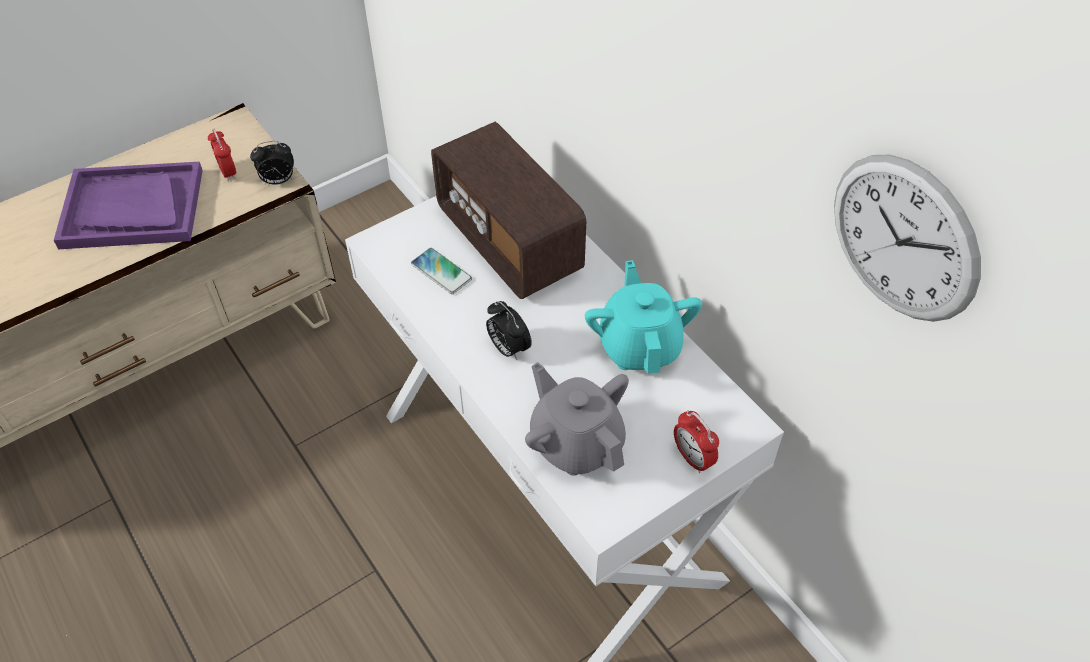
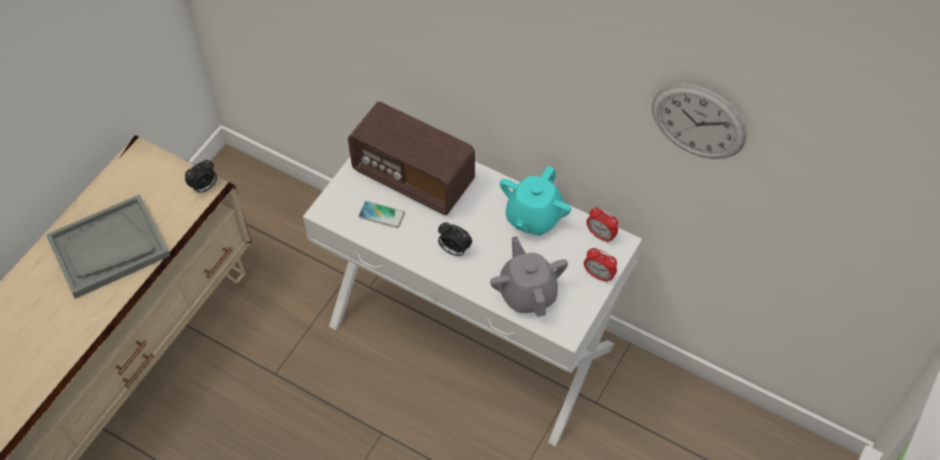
camera: 25 degrees left, 5 degrees up
purple tray [53,162,203,249] -> grey tray [46,194,170,299]
alarm clock [208,129,236,181] -> alarm clock moved to [587,207,618,243]
grey teapot [525,362,629,476] -> grey teapot turned 45 degrees clockwise [490,236,568,317]
turquoise teapot [585,260,702,374] -> turquoise teapot turned 120 degrees counterclockwise [500,166,571,236]

